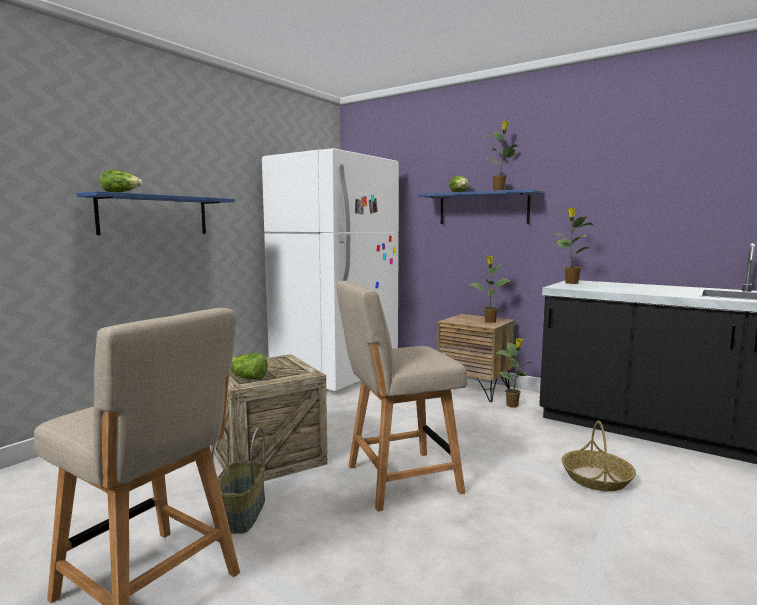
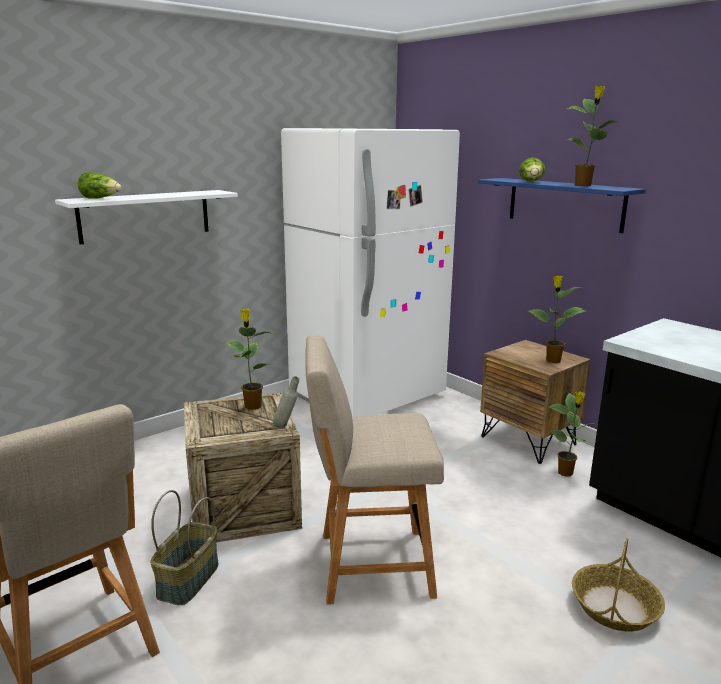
camera: 15 degrees right, 10 degrees up
blue shelf [77,191,235,235] -> white shelf [55,190,238,244]
lettuce [231,353,268,380] -> none
potted plant [554,208,594,284] -> potted plant moved to [225,308,276,410]
none -> grey bottle [273,376,299,428]

